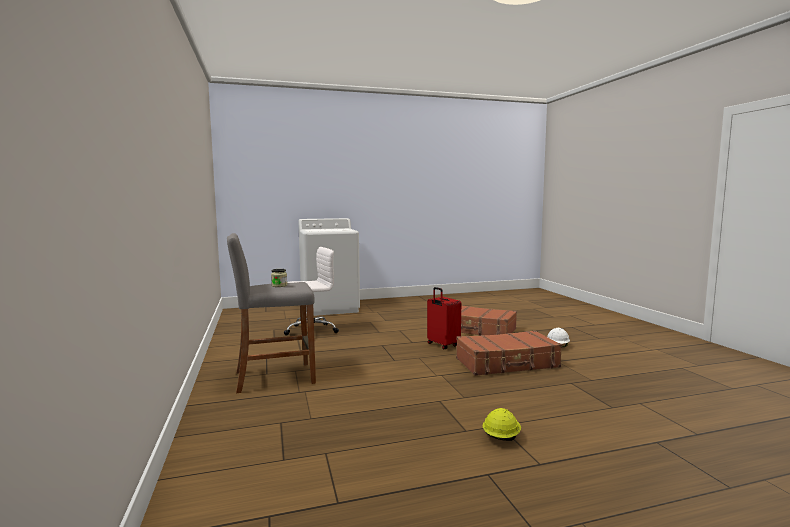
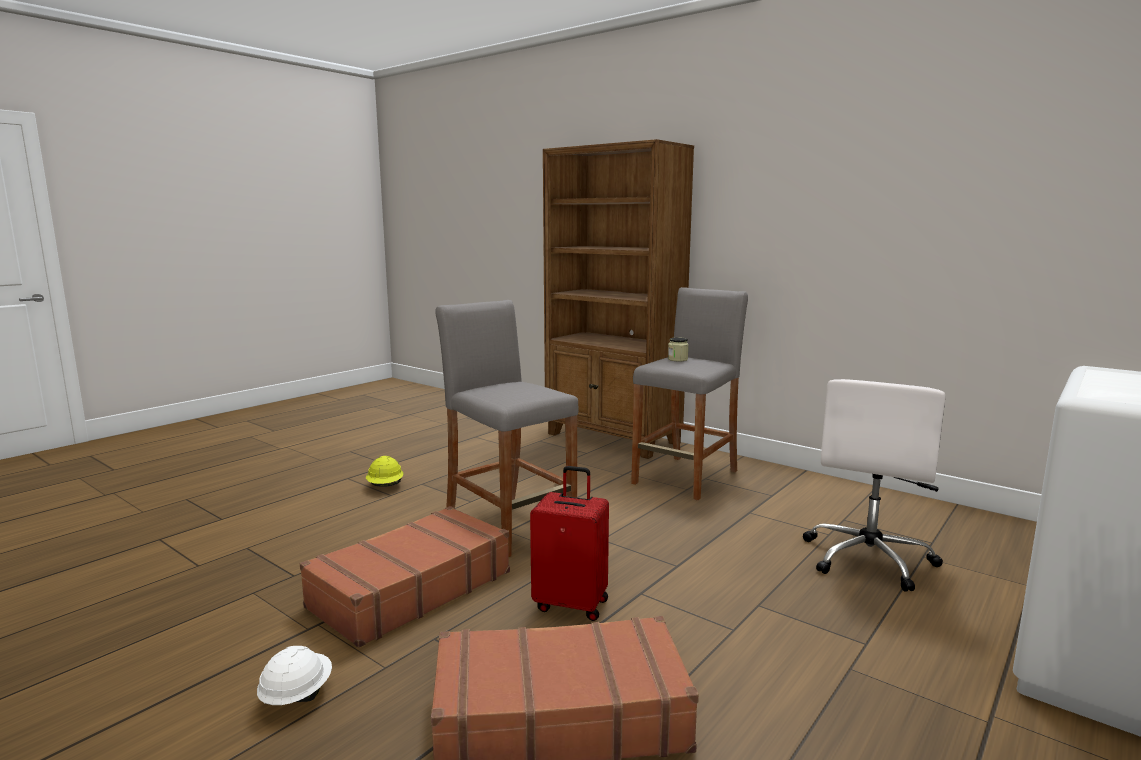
camera: 145 degrees right, 5 degrees up
none -> grey stool [435,300,579,557]
none -> brown bookcase [543,139,694,459]

